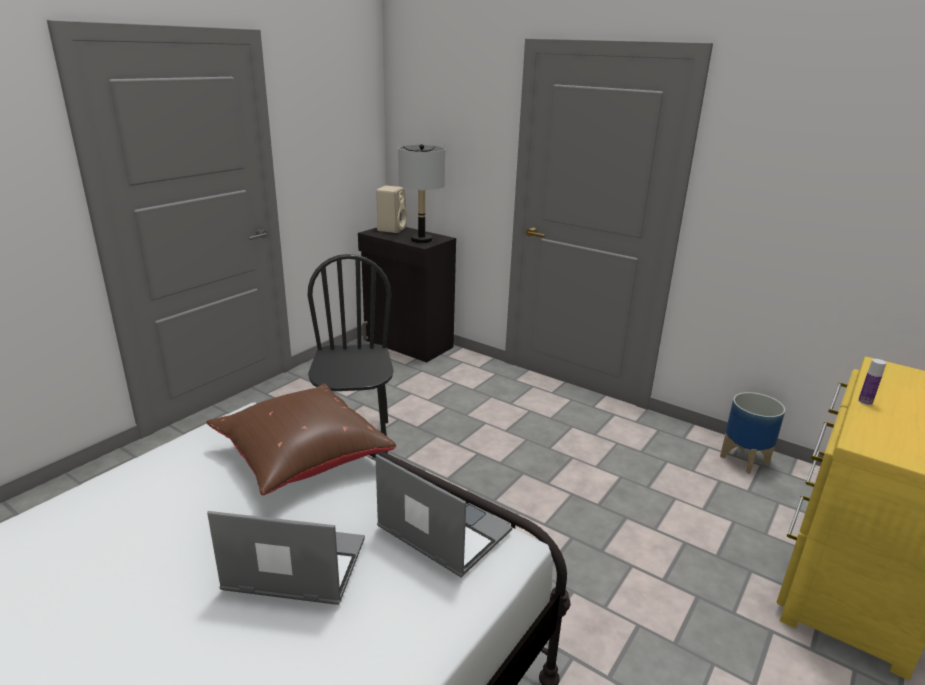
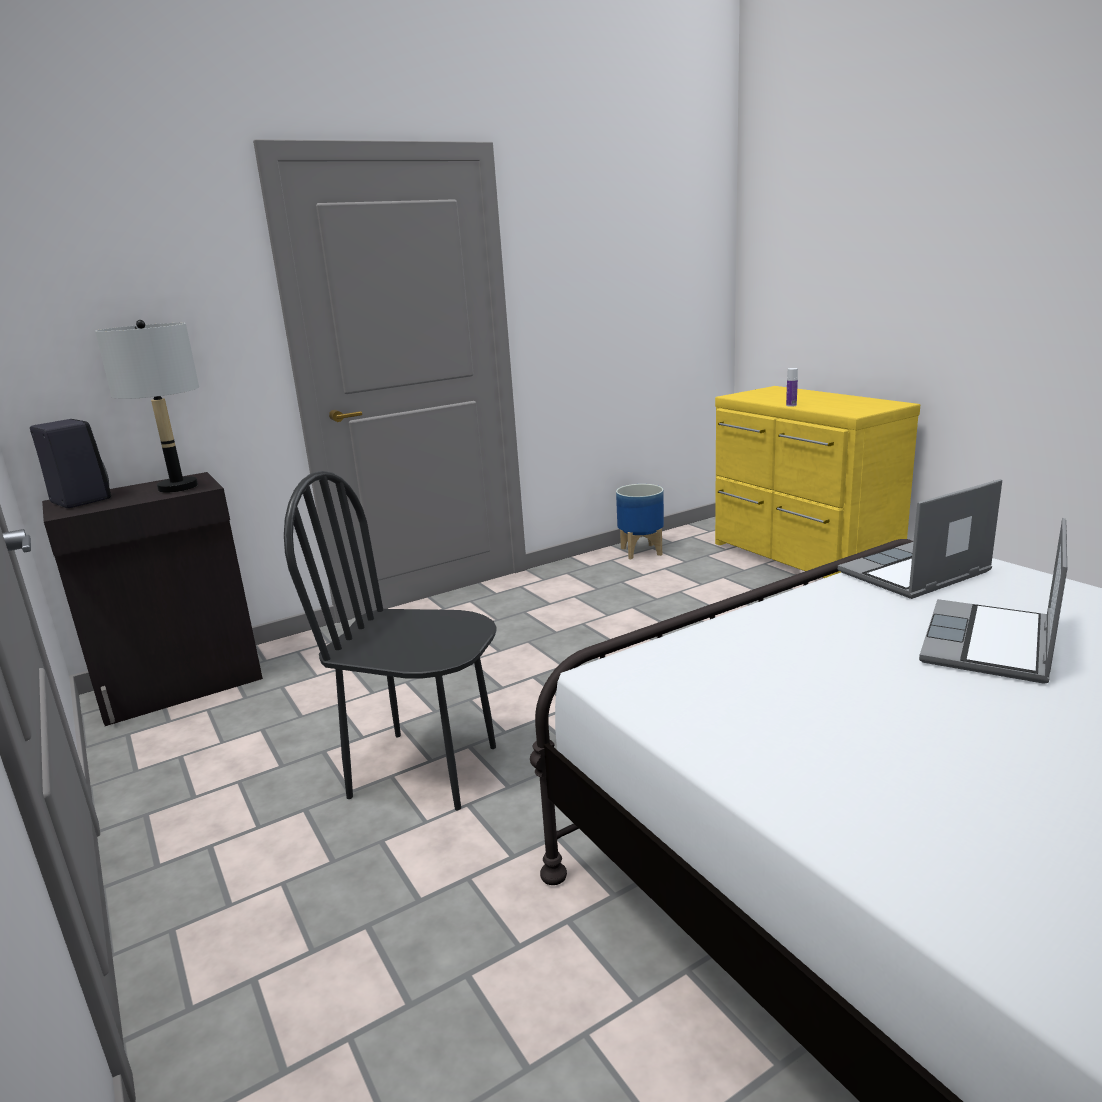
camera: 65 degrees left, 5 degrees down
brown pillow [206,383,396,496] -> none
beige speaker [376,186,407,233] -> black speaker [30,419,111,508]

